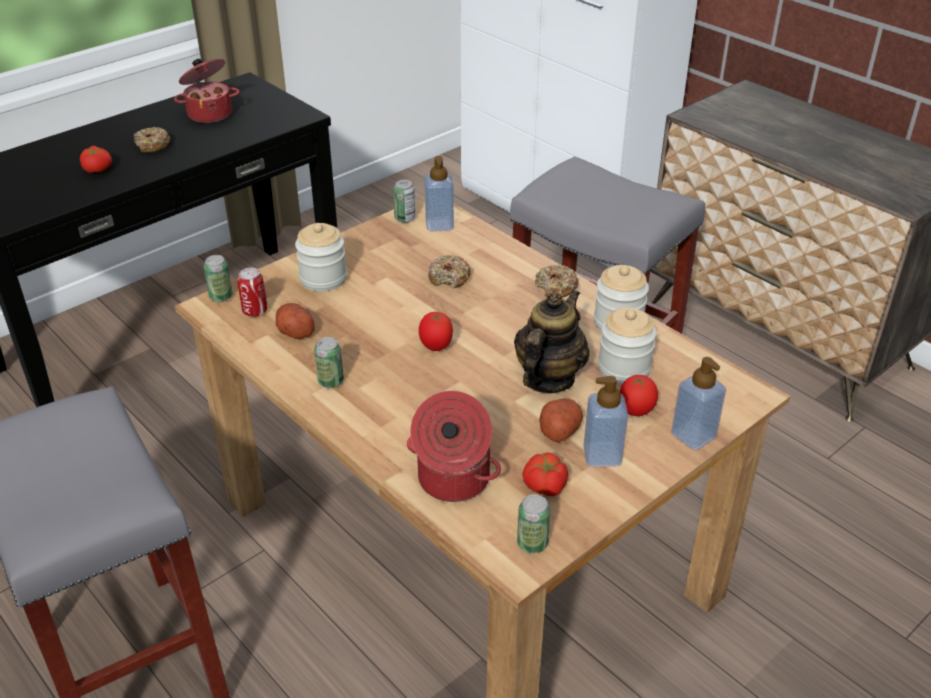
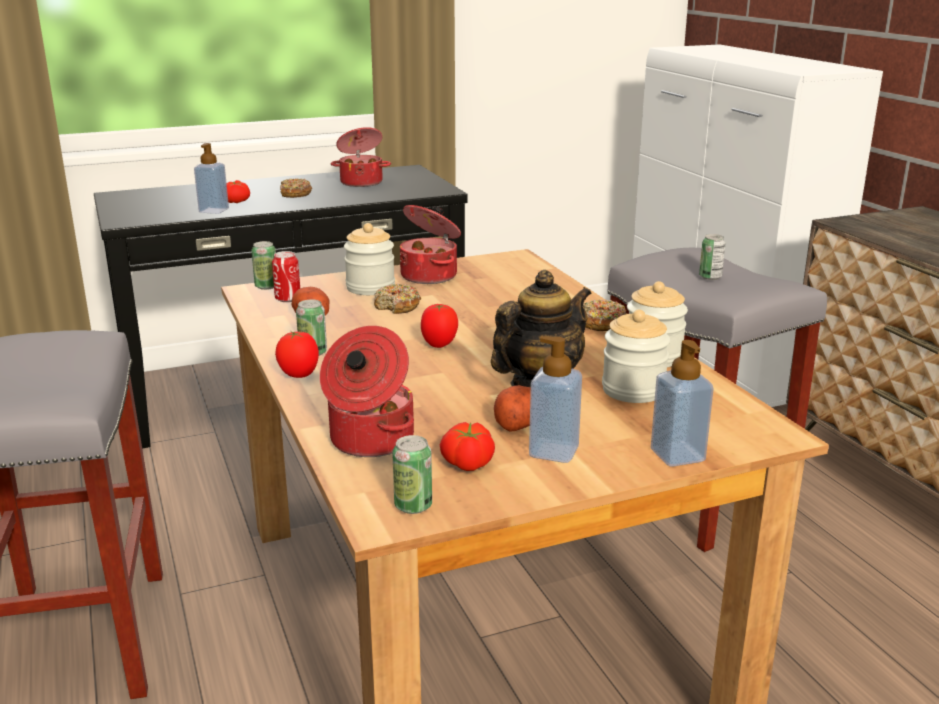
camera: 20 degrees right, 15 degrees down
can [393,180,415,223] -> can moved to [699,234,726,280]
soap dispenser [425,156,454,231] -> soap dispenser moved to [194,143,229,214]
donut [428,255,471,288] -> donut moved to [374,283,421,314]
tomato [620,375,658,416] -> tomato moved to [275,331,319,378]
none -> cooking pot [400,205,461,284]

